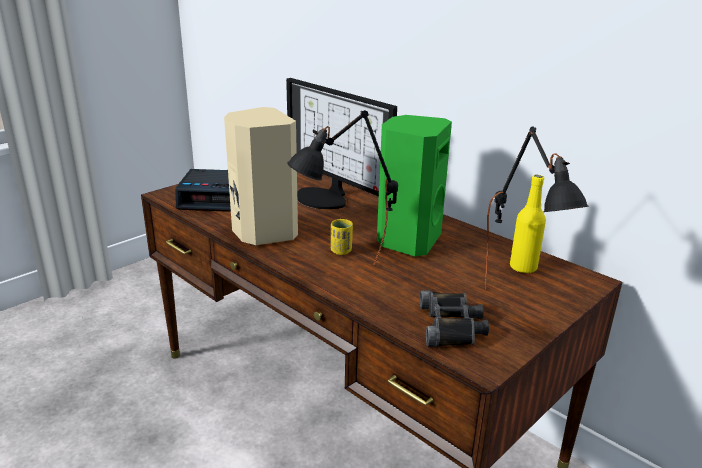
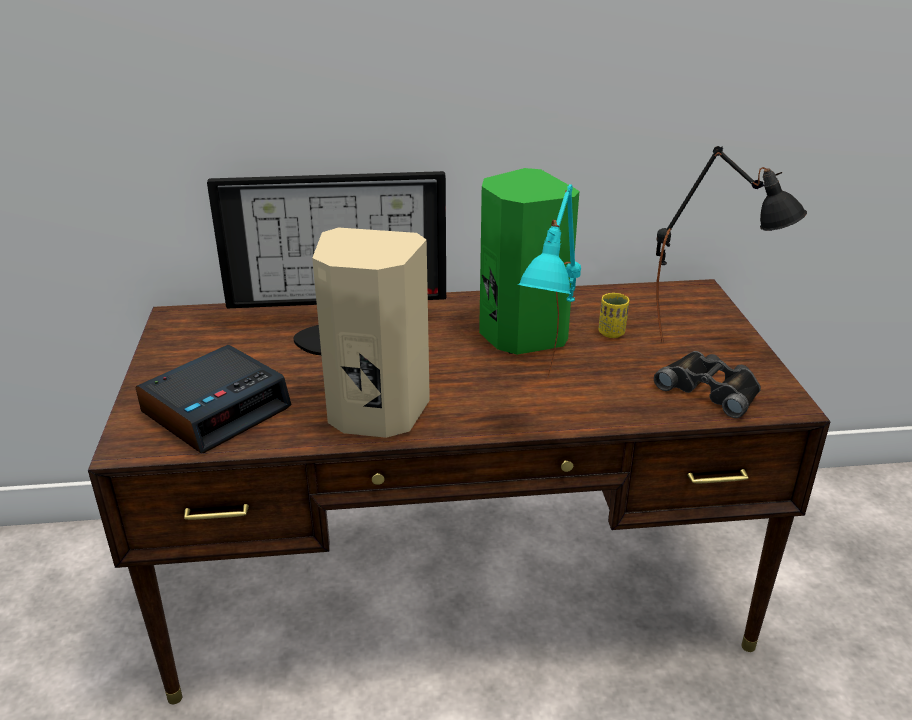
camera: 50 degrees left, 5 degrees up
black table lamp [287,110,398,265] -> turquoise table lamp [518,184,581,378]
yellow cup [331,219,353,255] -> yellow cup moved to [599,293,629,338]
yellow bottle [510,175,546,273] -> none

